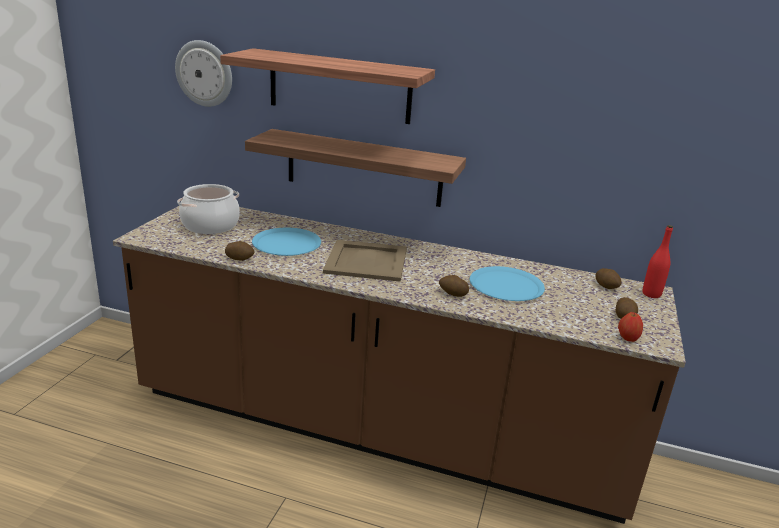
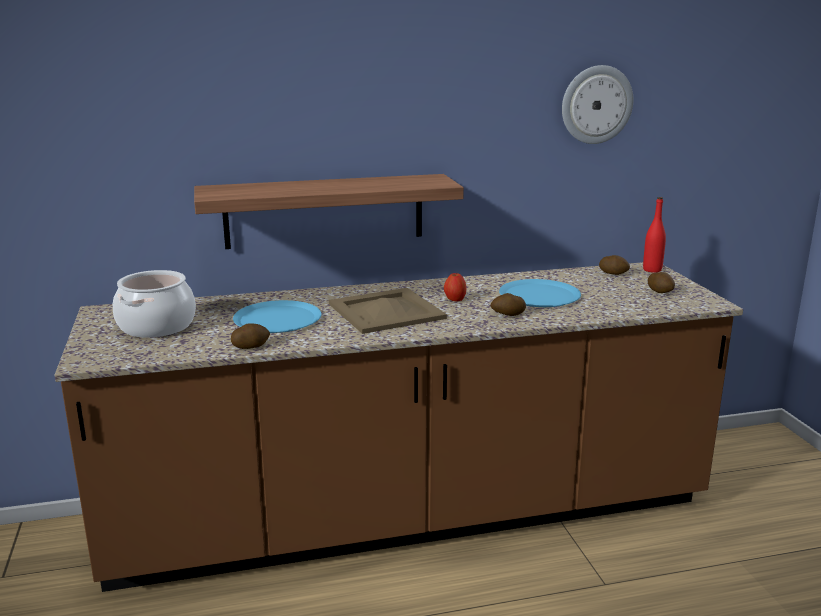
camera: 30 degrees left, 5 degrees down
wall clock [175,40,232,107] -> wall clock moved to [562,65,633,144]
shelf [220,48,435,124] -> none
apple [618,312,643,342] -> apple moved to [444,273,466,302]

